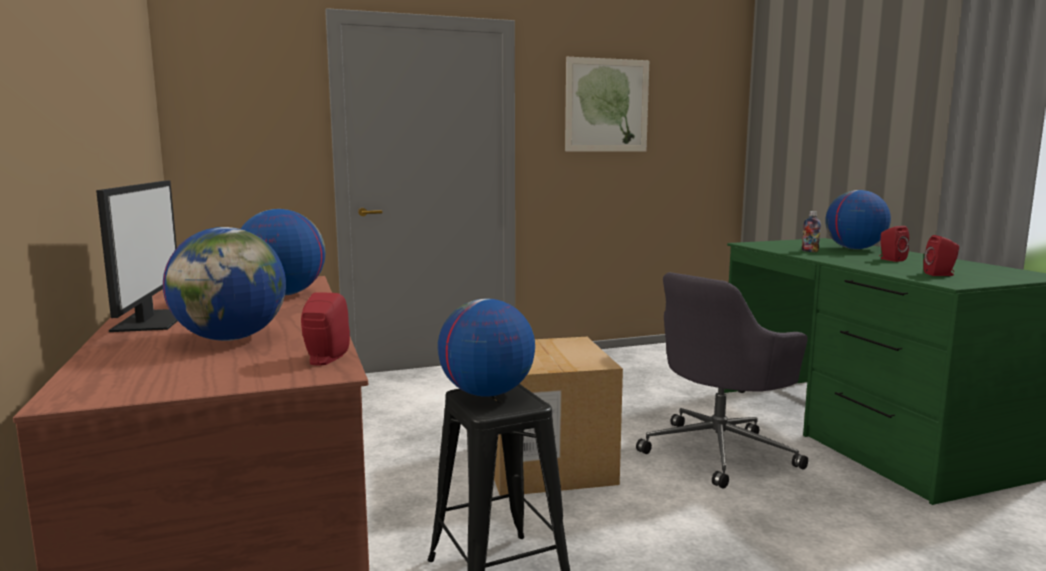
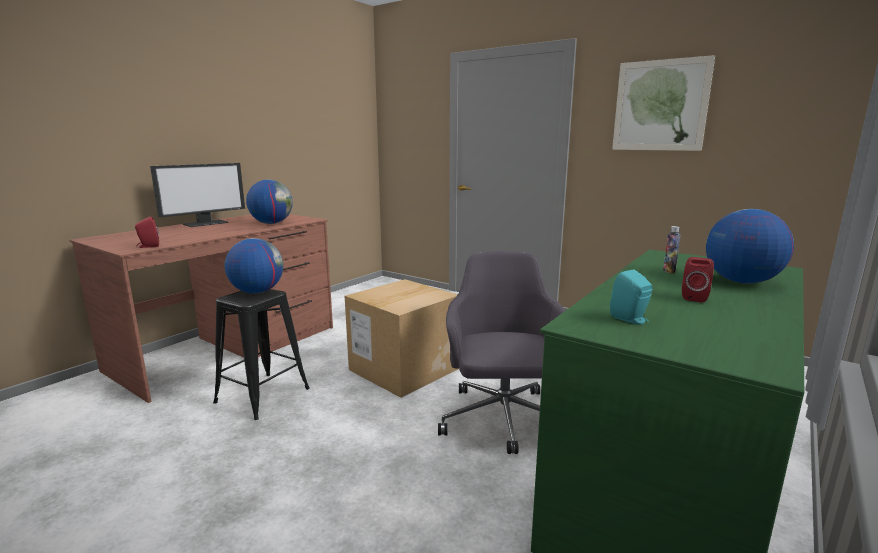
camera: 55 degrees right, 5 degrees up
globe [163,227,286,341] -> none
grey office chair [636,272,808,489] -> grey office chair turned 75 degrees clockwise [438,251,566,454]
red speaker [923,235,959,276] -> turquoise speaker [610,269,652,325]

